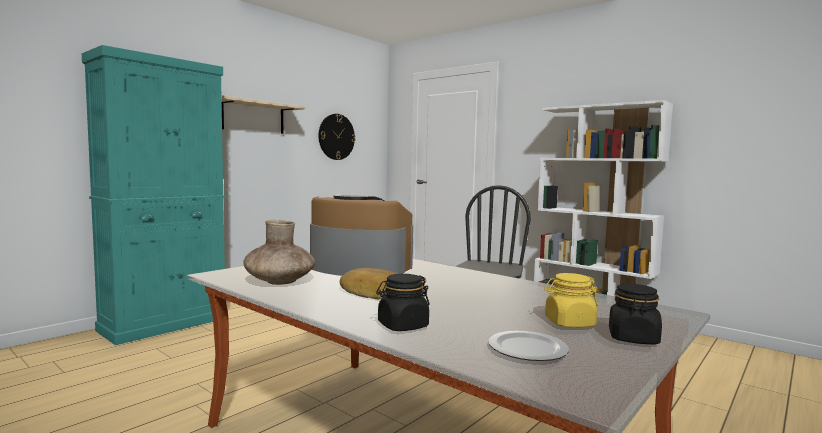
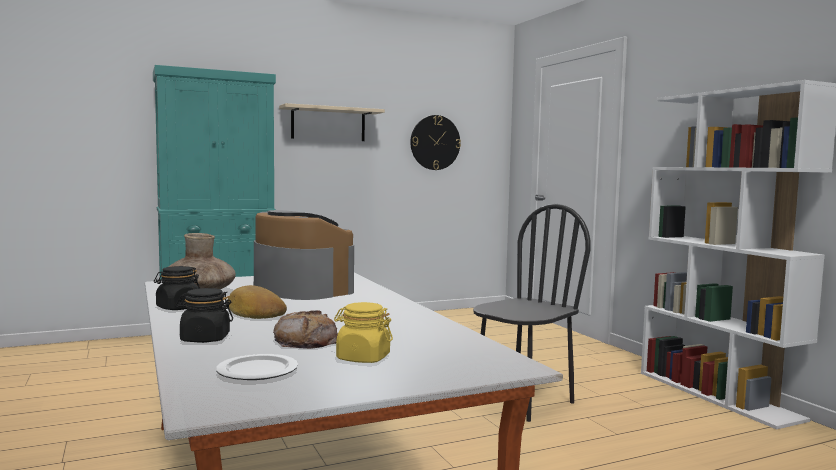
camera: 25 degrees right, 0 degrees up
black jar [609,284,662,345] -> black jar moved to [154,266,200,310]
none -> bread [273,310,338,349]

